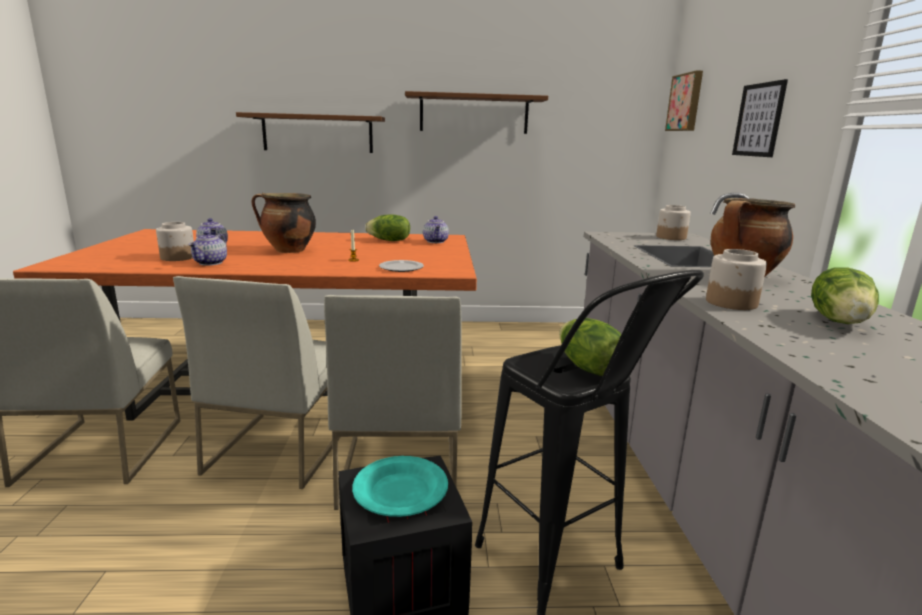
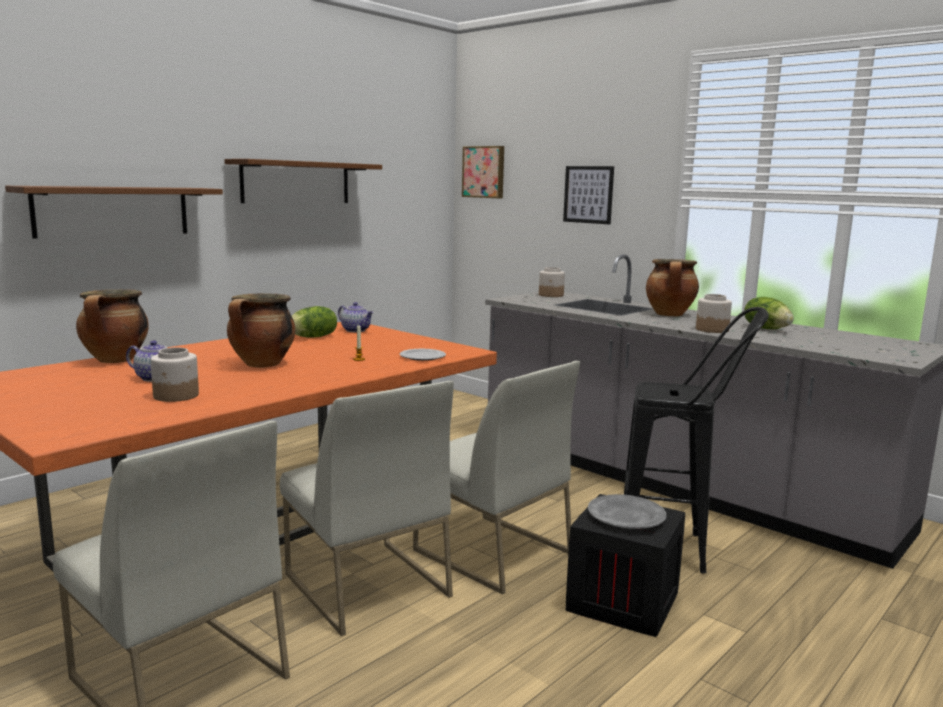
camera: 45 degrees left, 5 degrees down
teapot [189,231,227,266] -> none
turquoise plate [352,456,448,517] -> grey plate [588,494,666,529]
lettuce [559,318,621,376] -> none
none -> cooking pot [76,289,149,363]

